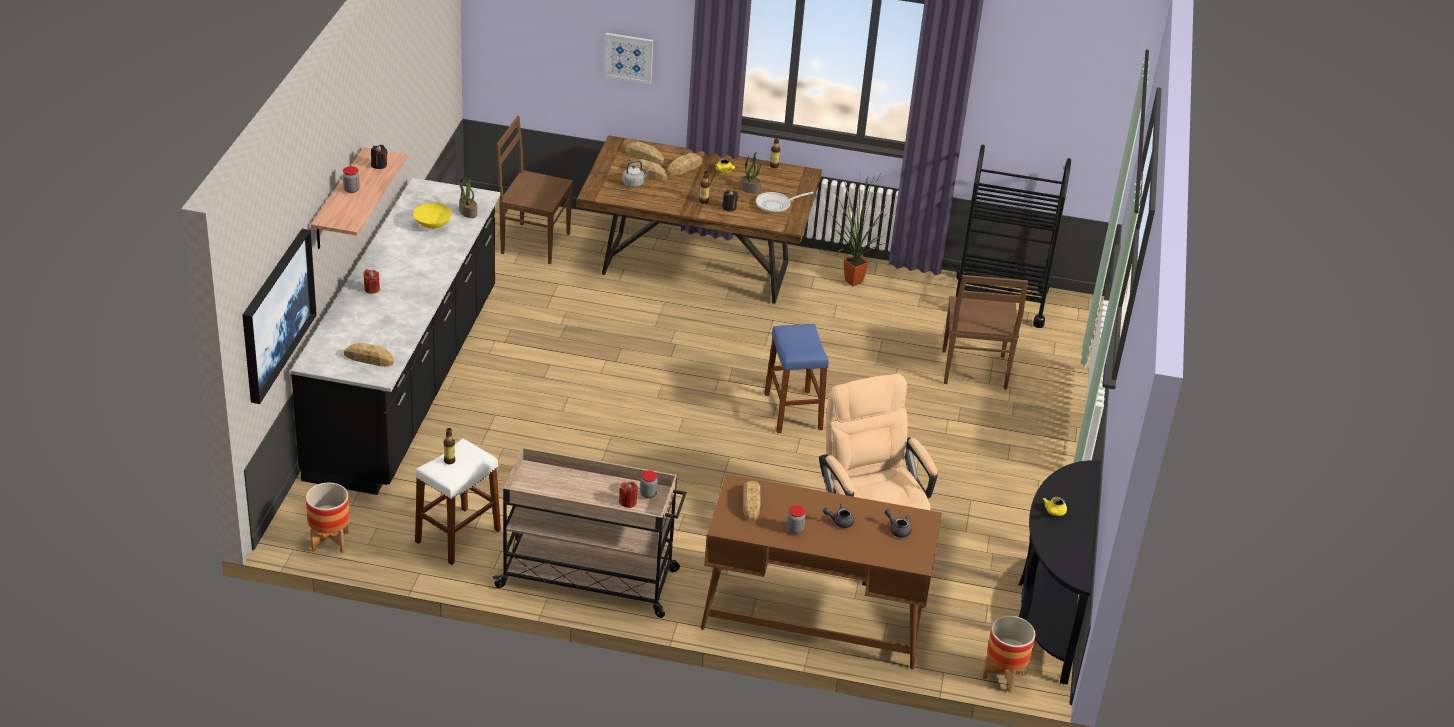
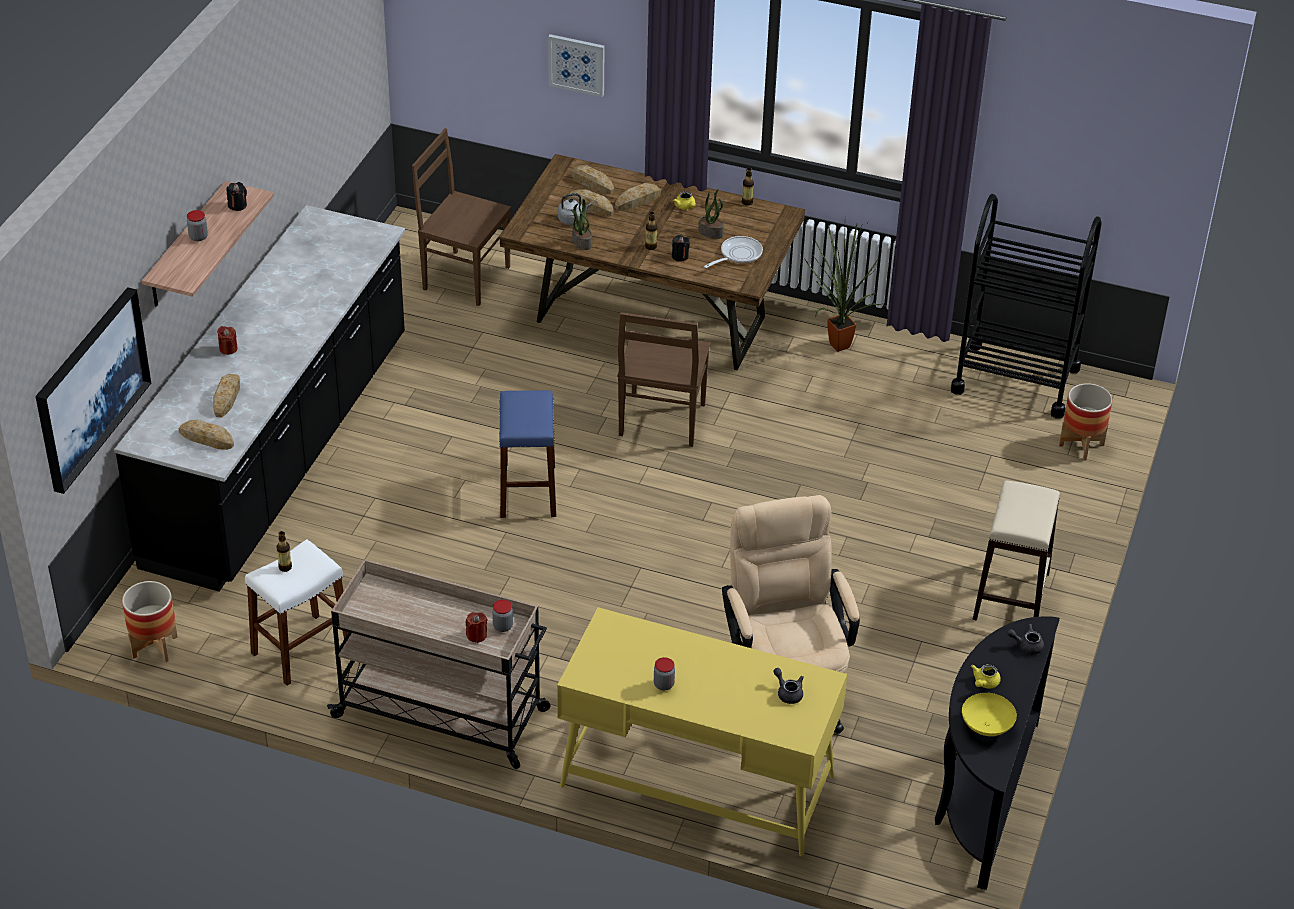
camera: 10 degrees right, 5 degrees up
yellow bowl [413,203,452,229] -> yellow bowl moved to [962,693,1017,736]
potted plant [458,174,477,218] -> potted plant moved to [571,199,592,250]
brown desk [701,474,942,670] -> yellow desk [557,607,847,856]
bread [743,481,760,522] -> bread moved to [213,374,240,418]
frying pan [756,192,813,213] -> frying pan turned 150 degrees clockwise [704,236,763,268]
blue stool [764,324,829,433] -> blue stool moved to [499,390,556,518]
grey teapot [823,503,854,528] -> grey teapot moved to [1007,624,1044,655]
brown chair [942,275,1028,389] -> brown chair moved to [617,312,711,447]
planter [982,616,1036,693] -> planter moved to [1059,383,1112,460]
none -> beige stool [973,481,1060,621]

